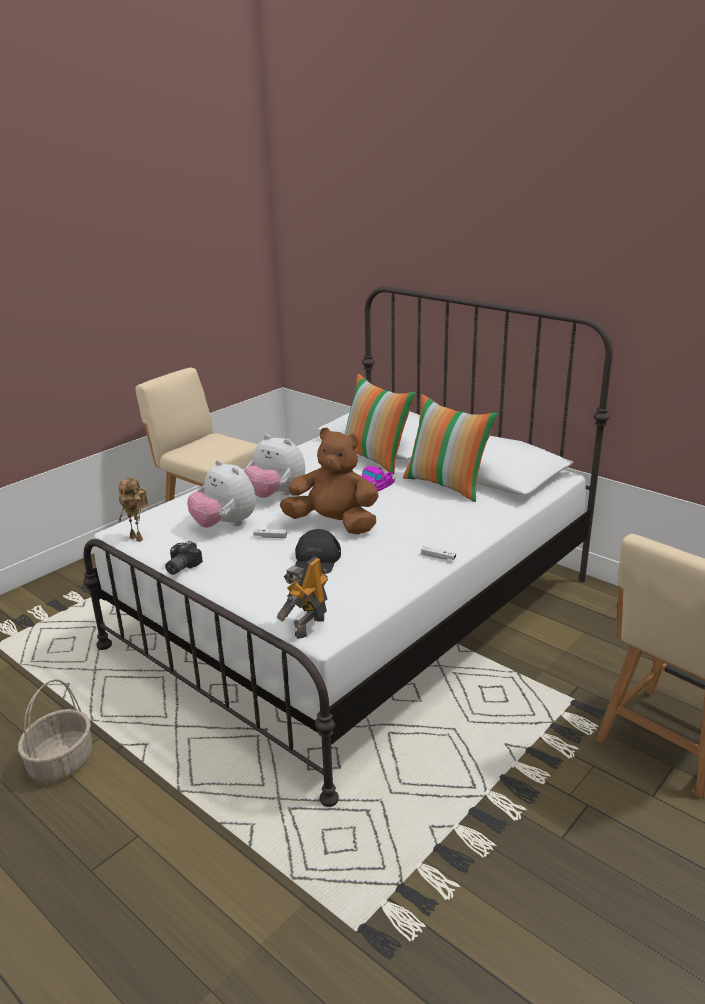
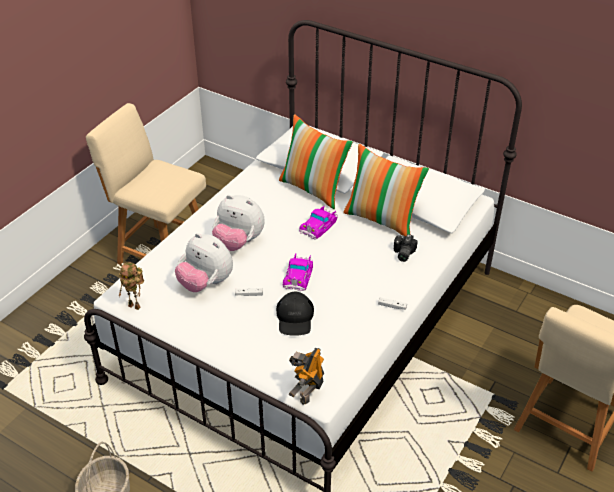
camera: 10 degrees left, 15 degrees up
camera [165,541,203,575] -> camera moved to [394,234,418,262]
brown plush toy [280,428,379,535] -> toy car [283,254,313,291]

